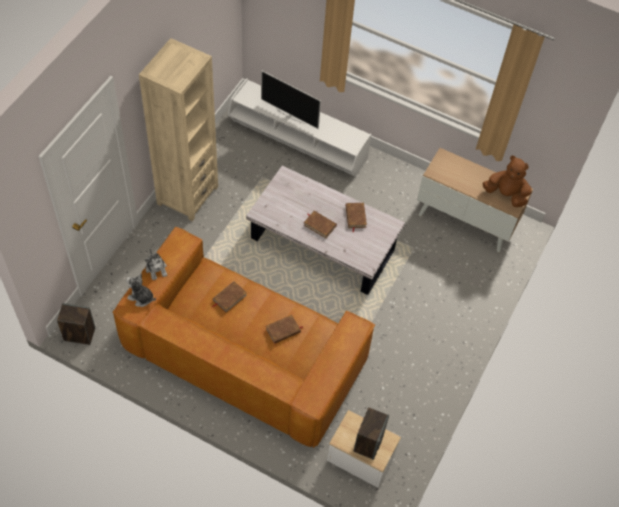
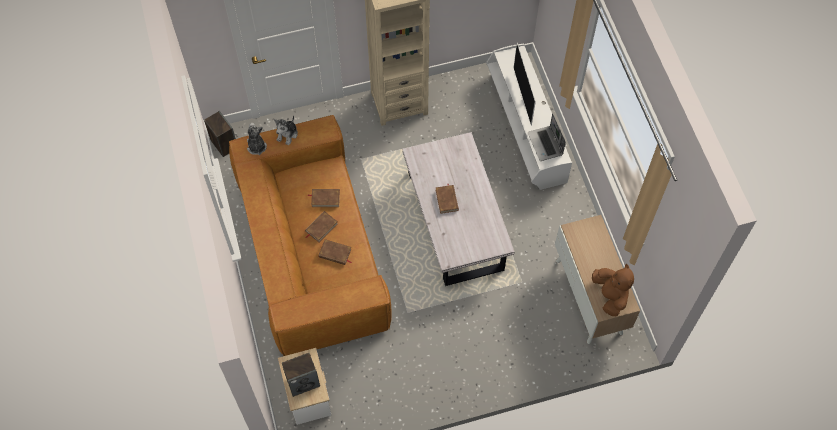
camera: 50 degrees right, 5 degrees up
brown book [345,203,367,232] -> brown book moved to [305,211,338,242]
none -> laptop [528,114,566,161]

